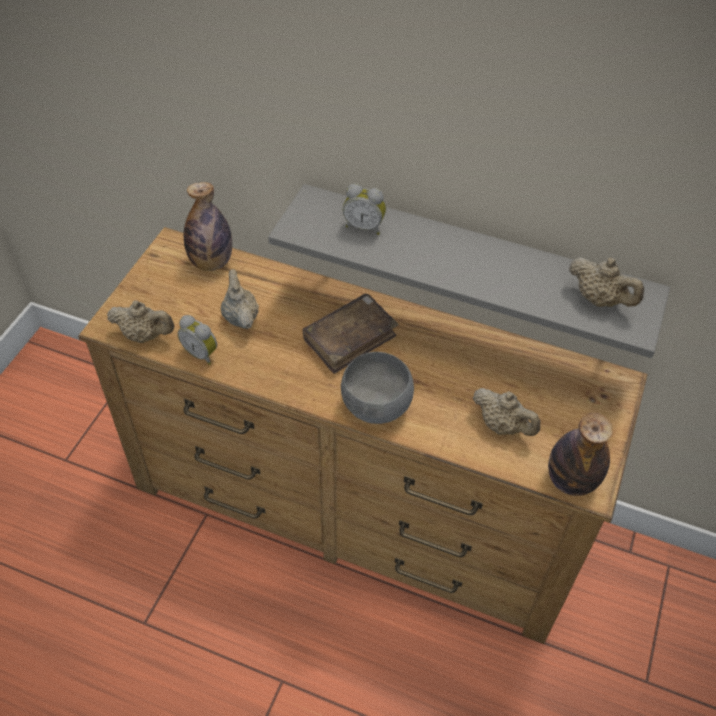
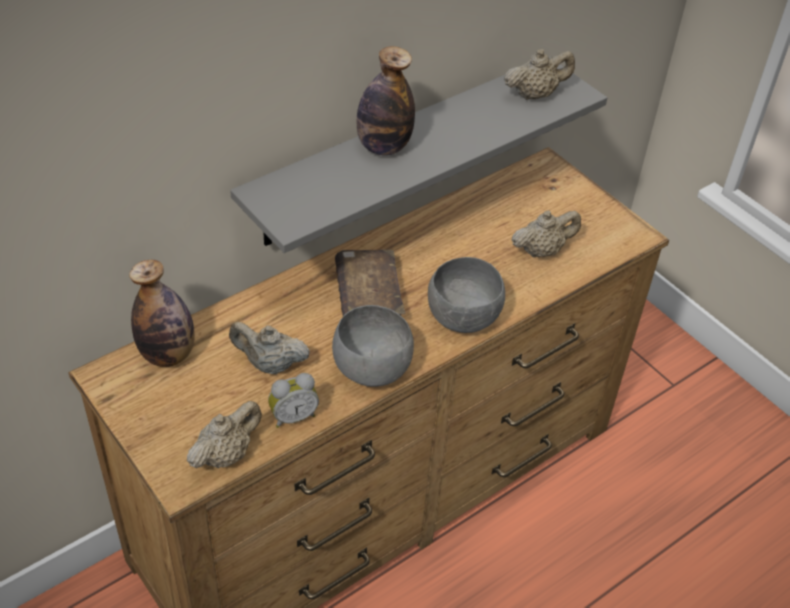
camera: 60 degrees left, 5 degrees down
alarm clock [343,184,386,235] -> none
bottle [548,413,613,496] -> bottle moved to [357,46,415,156]
none -> grey bowl [332,305,414,387]

